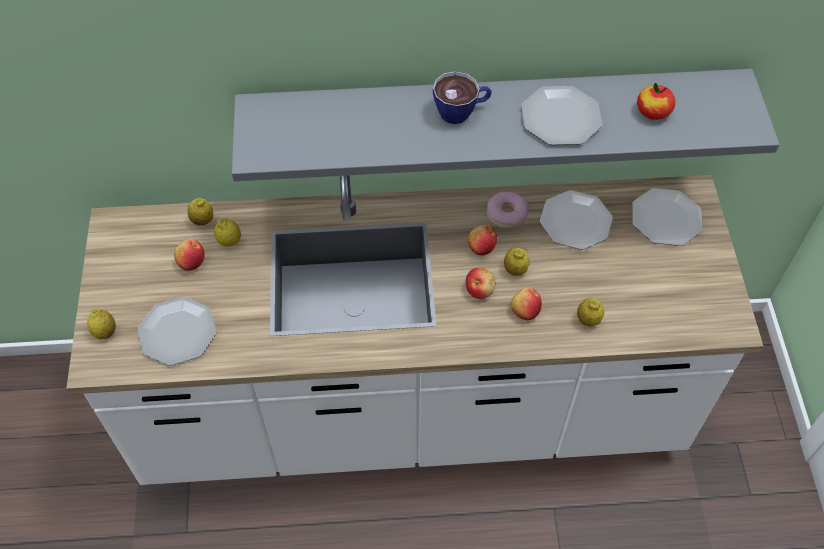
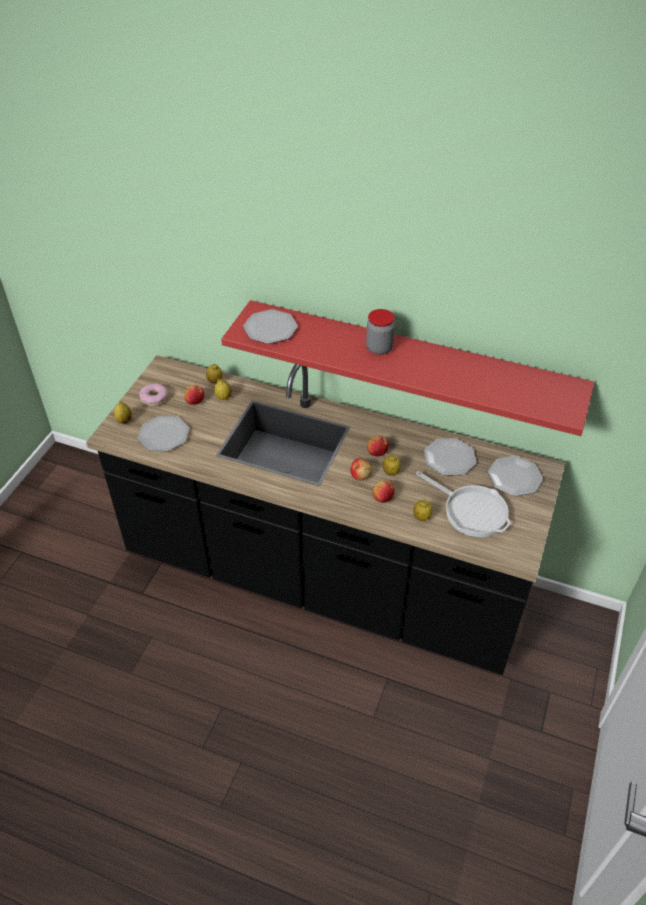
camera: 25 degrees right, 10 degrees down
white counter [66,175,763,485] -> black counter [86,355,566,675]
grey shelf [232,69,780,181] -> red shelf [221,300,594,436]
cup [433,71,492,124] -> jar [366,309,395,355]
donut [487,192,528,229] -> donut moved to [139,383,168,406]
plate [521,86,602,145] -> plate moved to [243,309,298,344]
apple [637,83,675,120] -> none
none -> frying pan [416,471,511,537]

